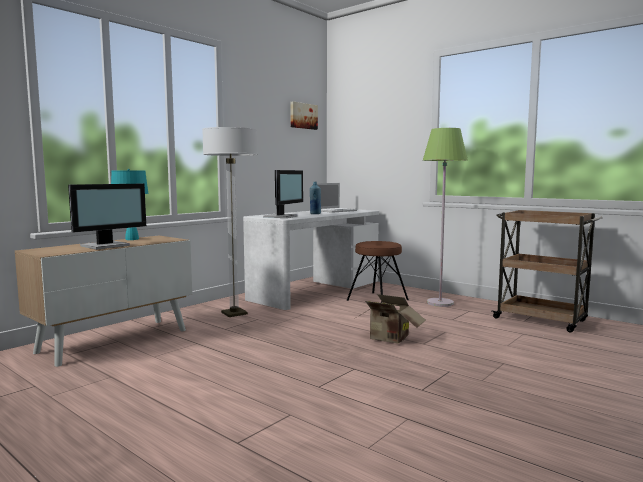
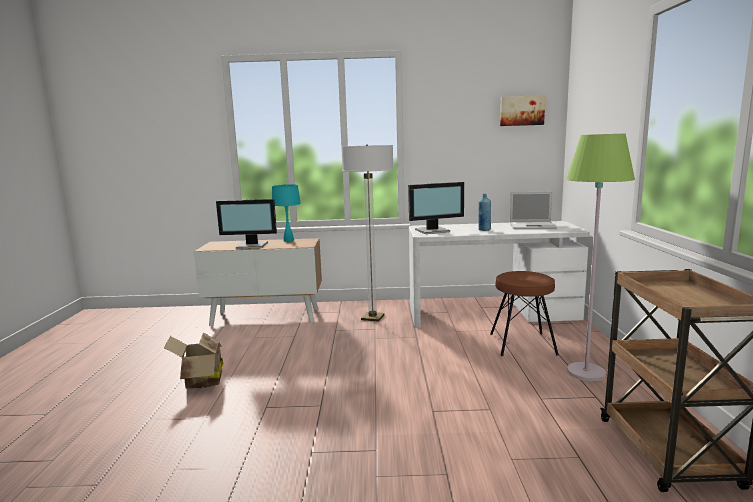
camera: 50 degrees right, 5 degrees up
cardboard box [359,294,426,344] -> cardboard box moved to [164,332,223,389]

